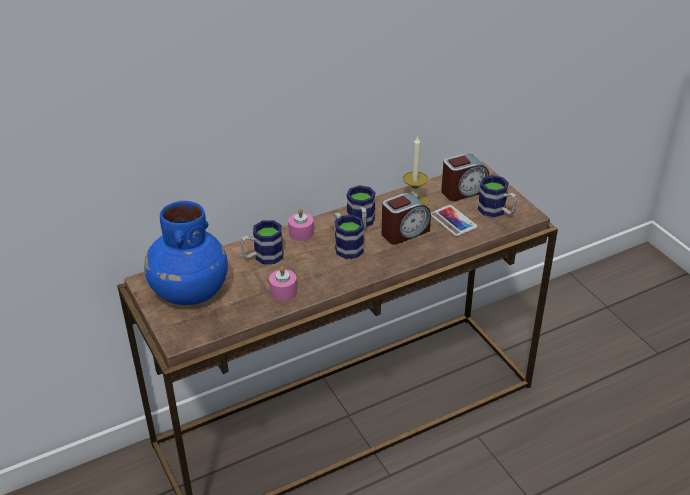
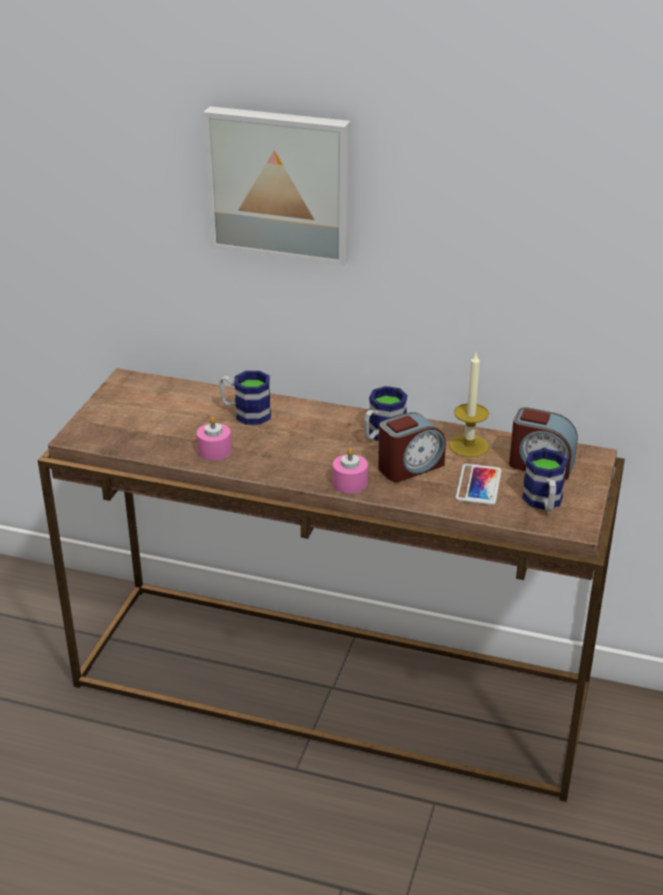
camera: 45 degrees right, 5 degrees down
blue vase [144,201,228,305] -> none
pink candle [288,209,314,241] -> pink candle moved to [333,448,368,493]
mug [334,212,364,259] -> none
alarm clock [382,193,431,245] -> alarm clock turned 45 degrees counterclockwise [378,412,446,482]
none -> picture [203,106,351,266]

